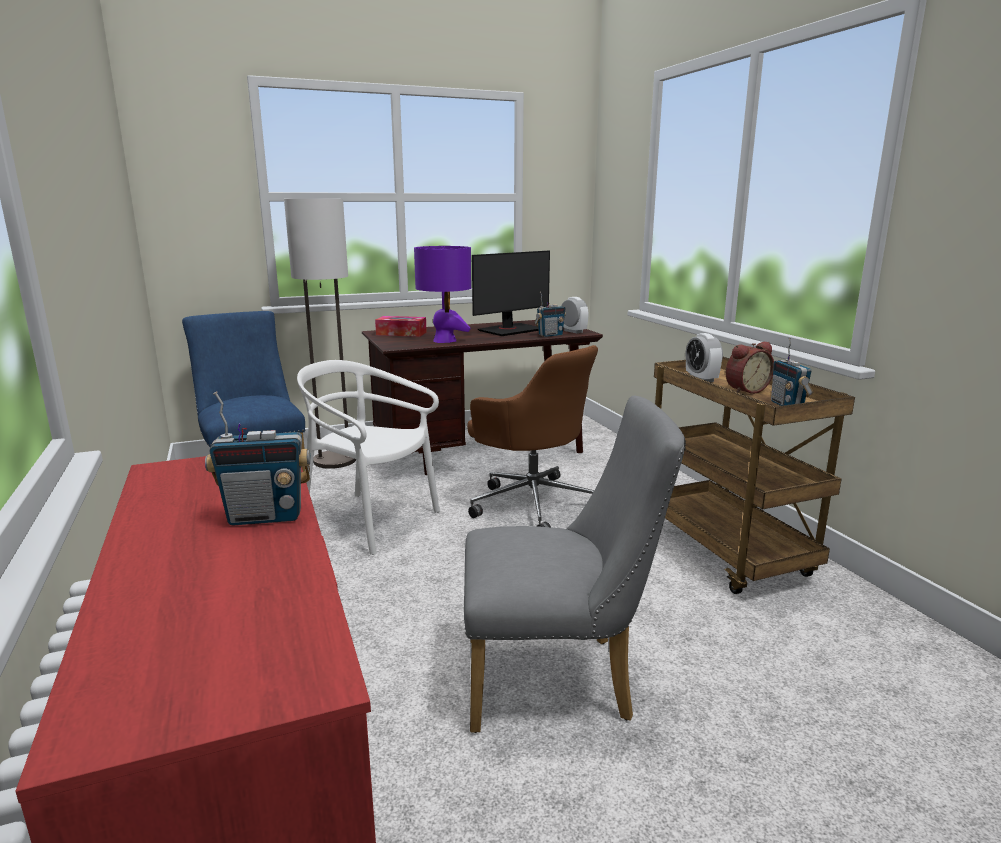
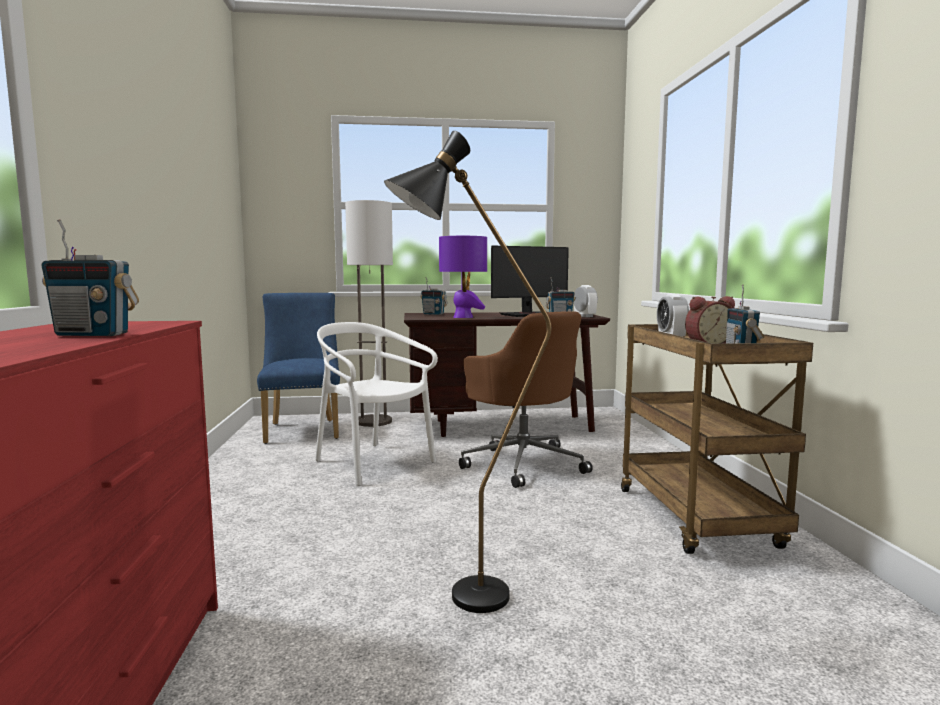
camera: 15 degrees right, 10 degrees down
tissue box [375,316,427,337] -> radio [420,277,447,315]
grey chair [464,396,686,733] -> black floor lamp [384,131,551,613]

